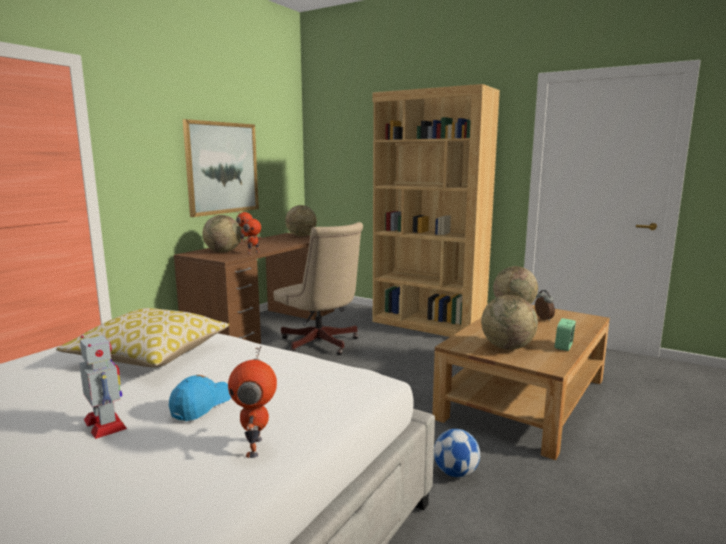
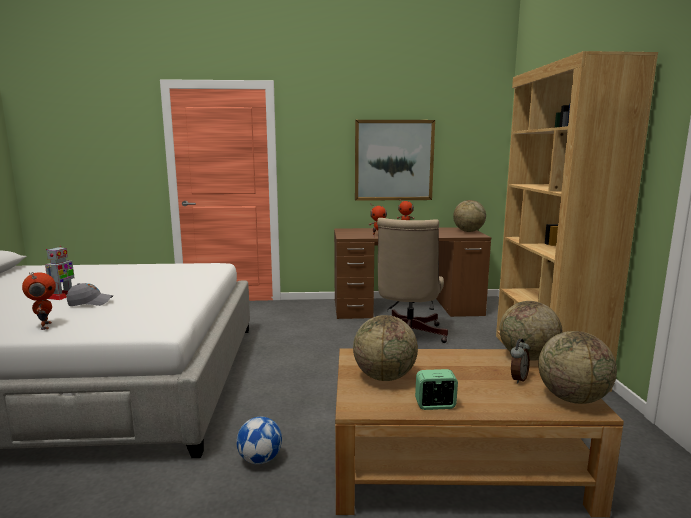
camera: 55 degrees right, 0 degrees up
pillow [56,308,229,367] -> none
blue cap [169,375,231,421] -> grey cap [67,283,113,306]
globe [202,215,241,253] -> globe moved to [538,331,617,404]
toy robot [228,345,277,458] -> toy robot turned 105 degrees clockwise [22,272,56,330]

